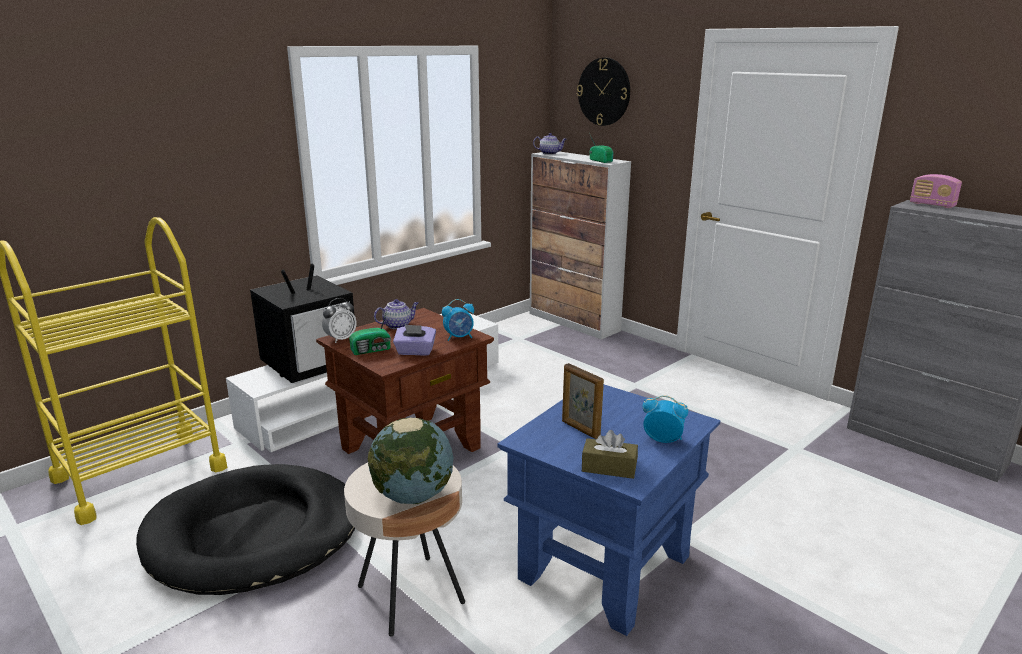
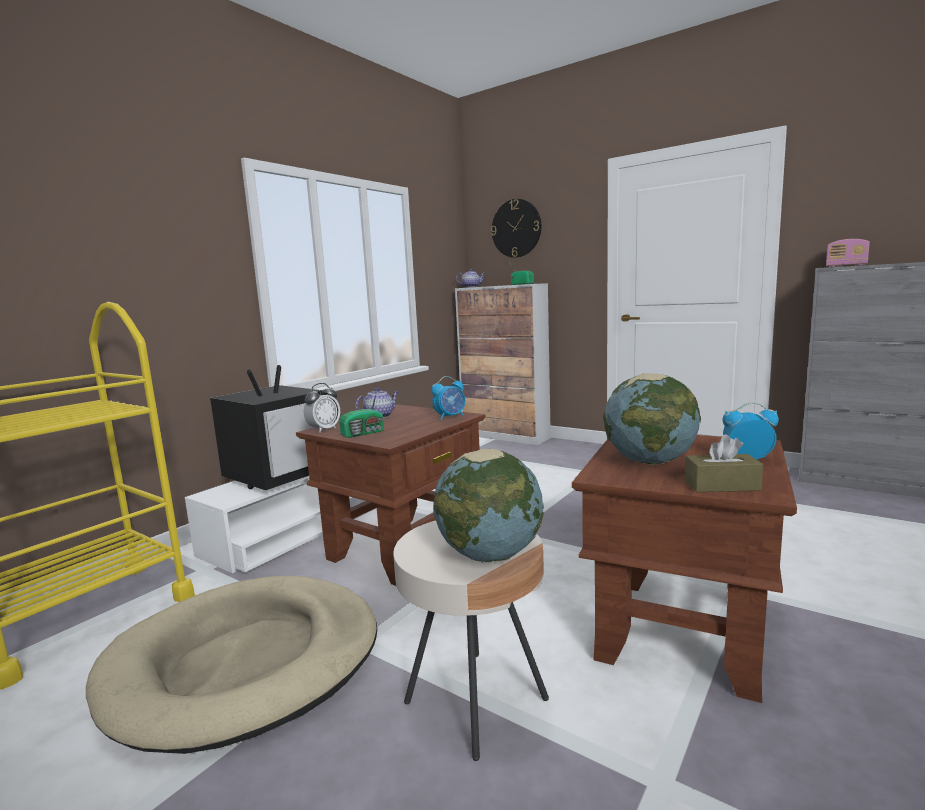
camera: 10 degrees left, 10 degrees down
black dog bed [136,464,355,595] -> beige dog bed [86,575,377,754]
purple tissue box [393,325,436,356] -> none
blue side table [498,385,721,636] -> brown side table [572,435,797,703]
picture frame [562,363,604,439] -> globe [603,373,701,465]

